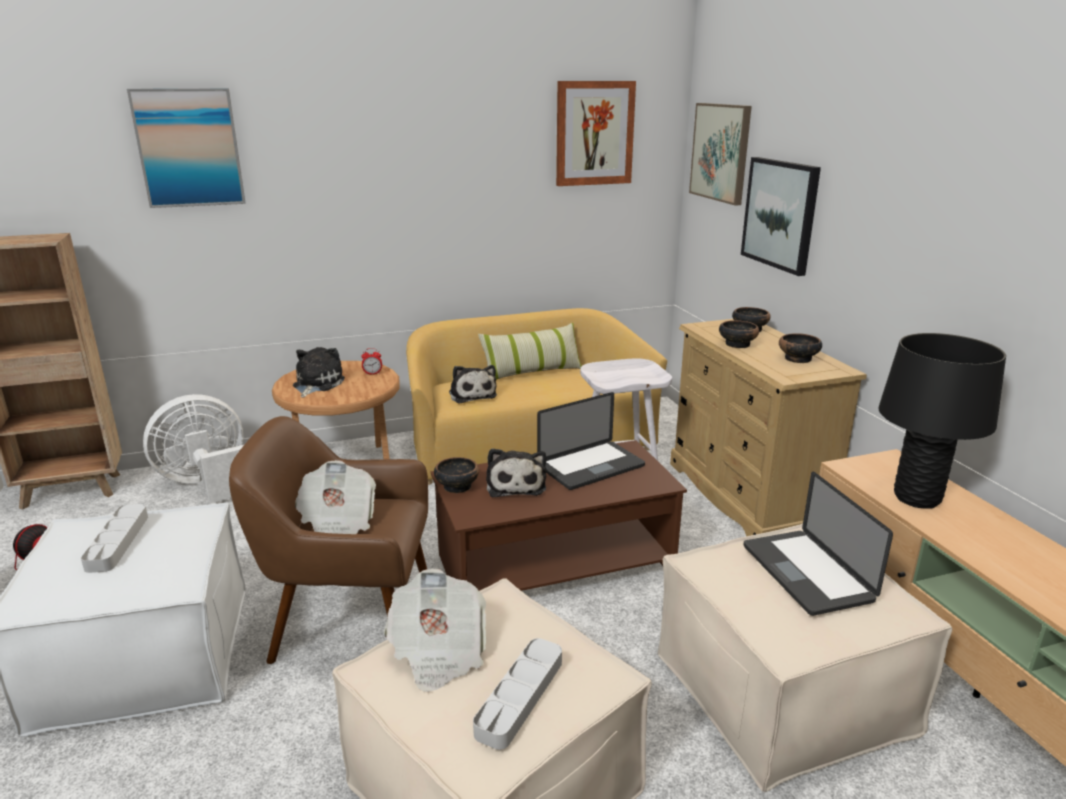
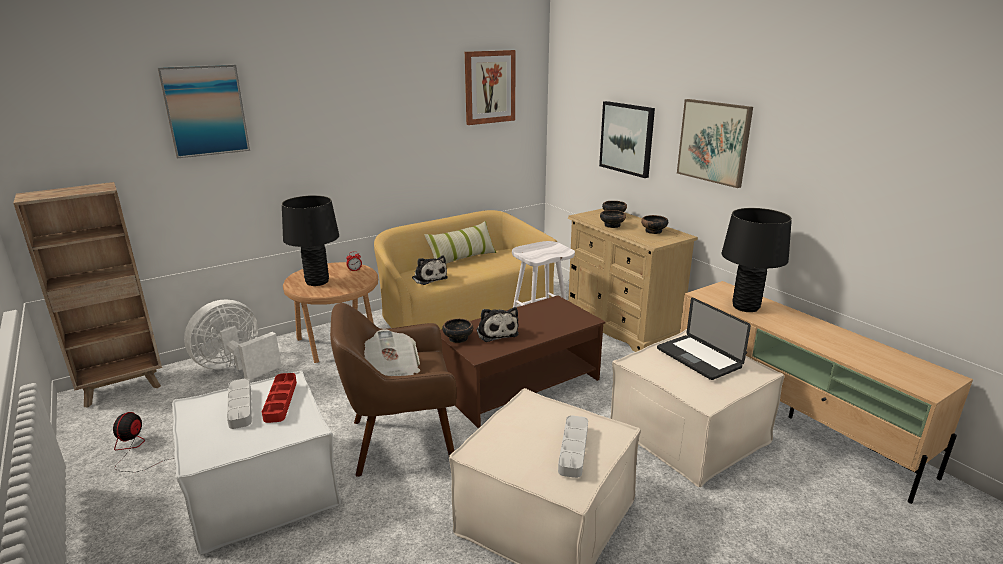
camera: 15 degrees left, 0 degrees up
plush toy [293,347,345,397] -> black table lamp [282,195,339,286]
newspaper [384,569,486,692] -> none
laptop [537,392,645,490] -> none
picture [689,103,752,206] -> picture moved to [677,99,753,188]
none -> red tray [262,373,297,423]

